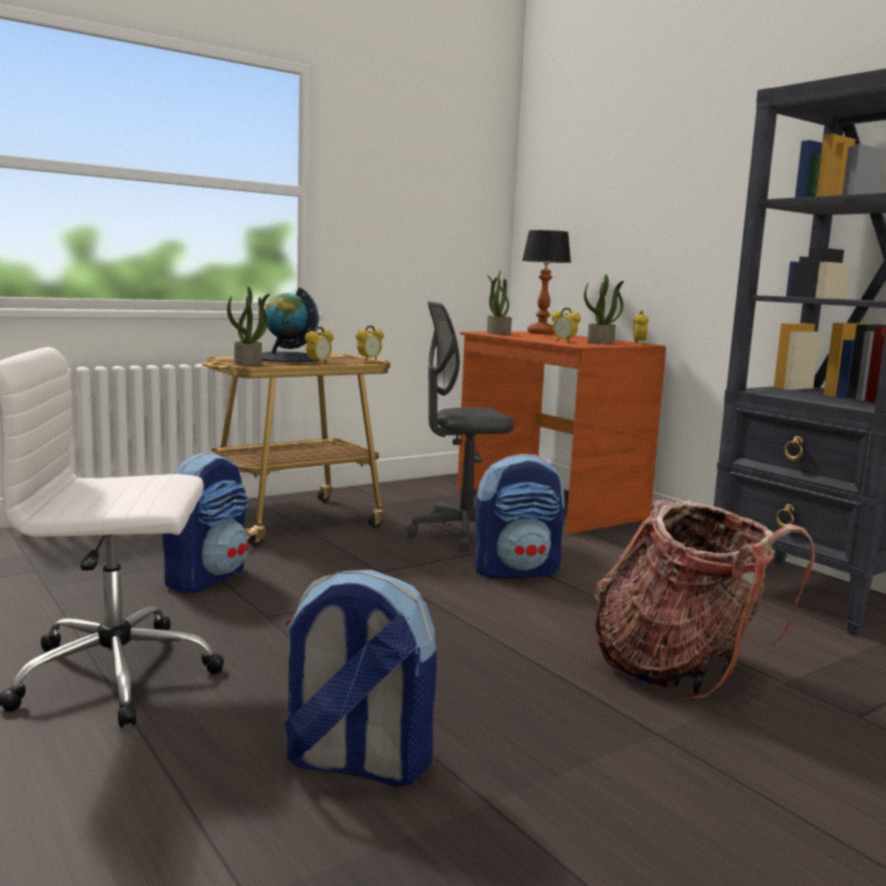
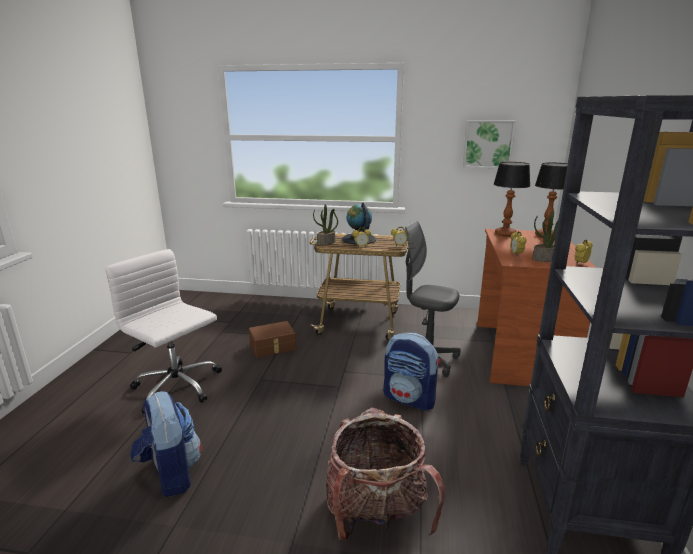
camera: 45 degrees right, 10 degrees up
backpack [162,452,249,593] -> brown storage box [249,321,296,358]
potted plant [487,271,512,335] -> table lamp [494,162,530,237]
none -> picture [463,120,516,168]

